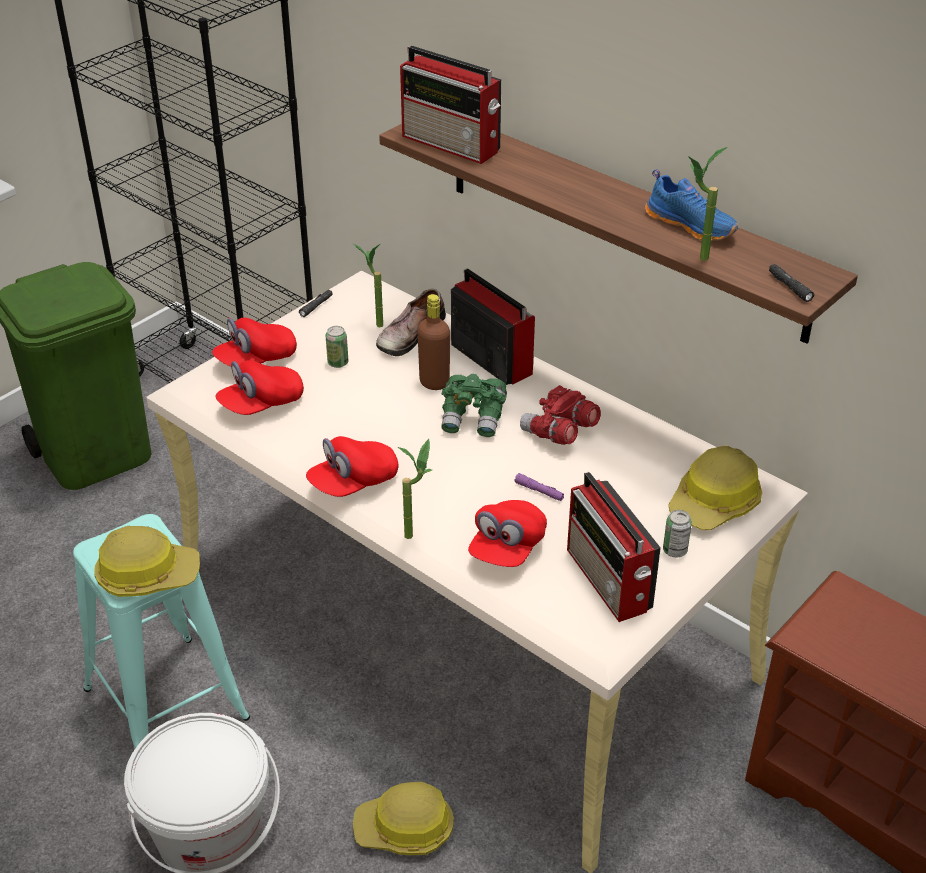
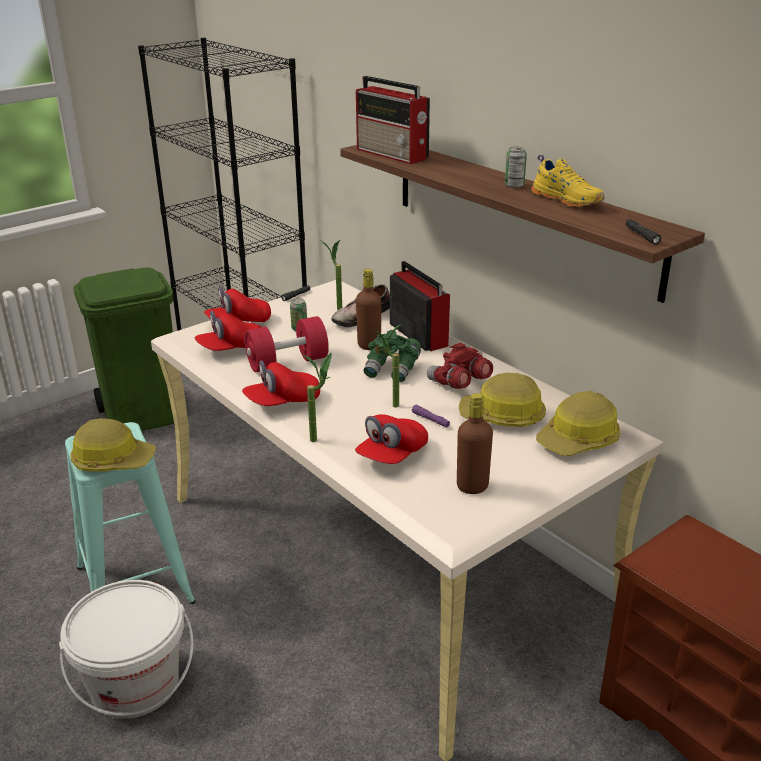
camera: 10 degrees right, 10 degrees down
hard hat [353,782,454,855] -> hard hat moved to [459,373,546,427]
radio [567,471,661,622] -> brown bottle [457,393,493,494]
blue shoe [645,169,738,241] -> yellow shoe [532,155,604,207]
can [663,510,692,557] -> can moved to [505,147,527,188]
potted plant [688,147,727,261] -> potted plant moved to [373,324,401,408]
none -> red dumbbell [245,316,329,372]

